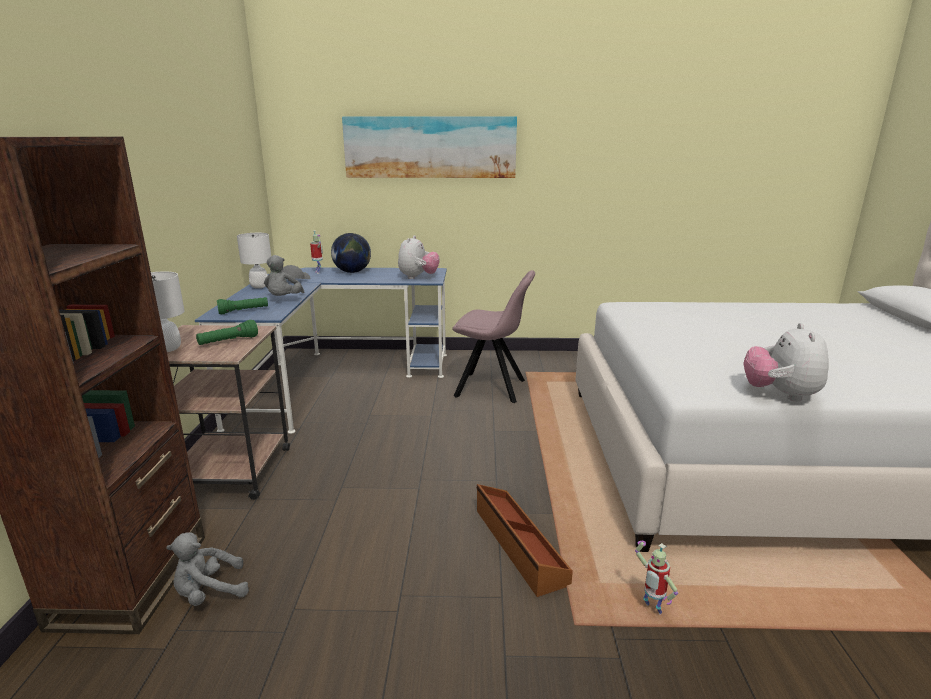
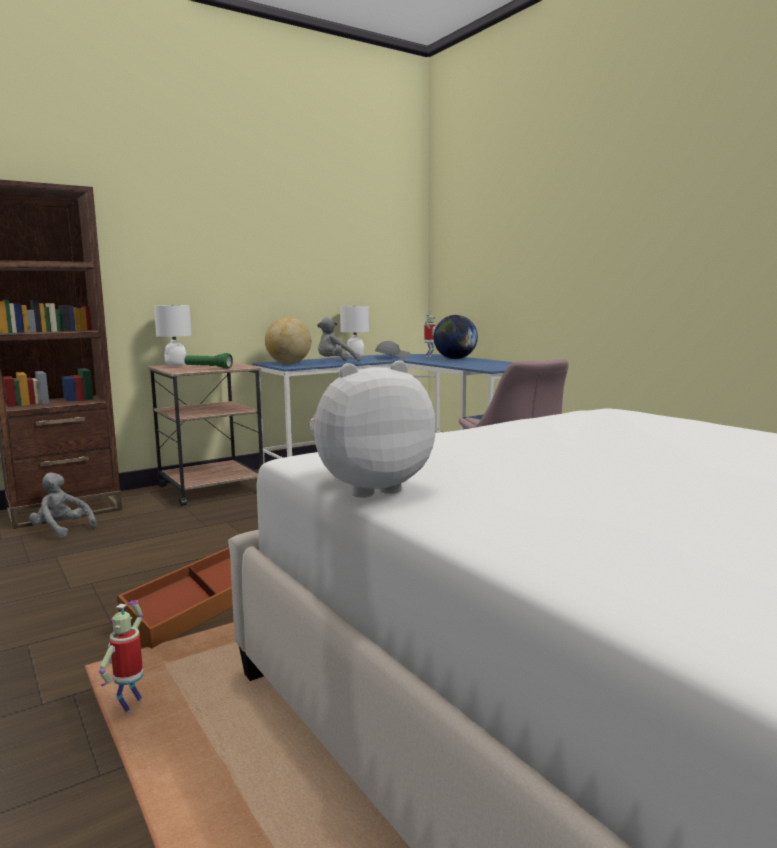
camera: 55 degrees right, 10 degrees down
green flashlight [217,297,268,314] -> globe [265,317,311,364]
picture [342,116,517,178] -> none
plush toy [398,235,440,279] -> none

